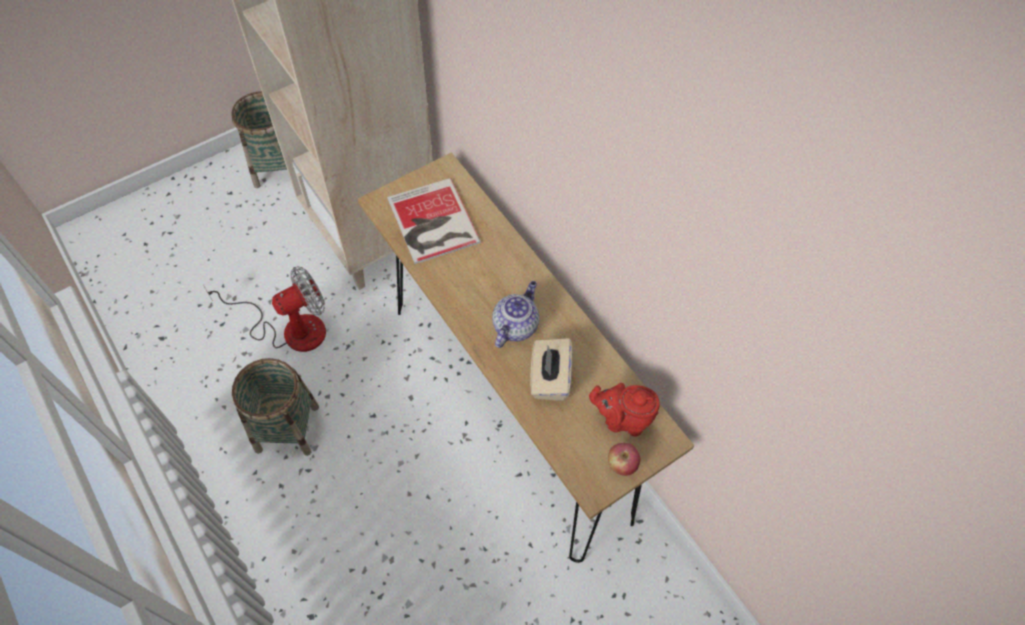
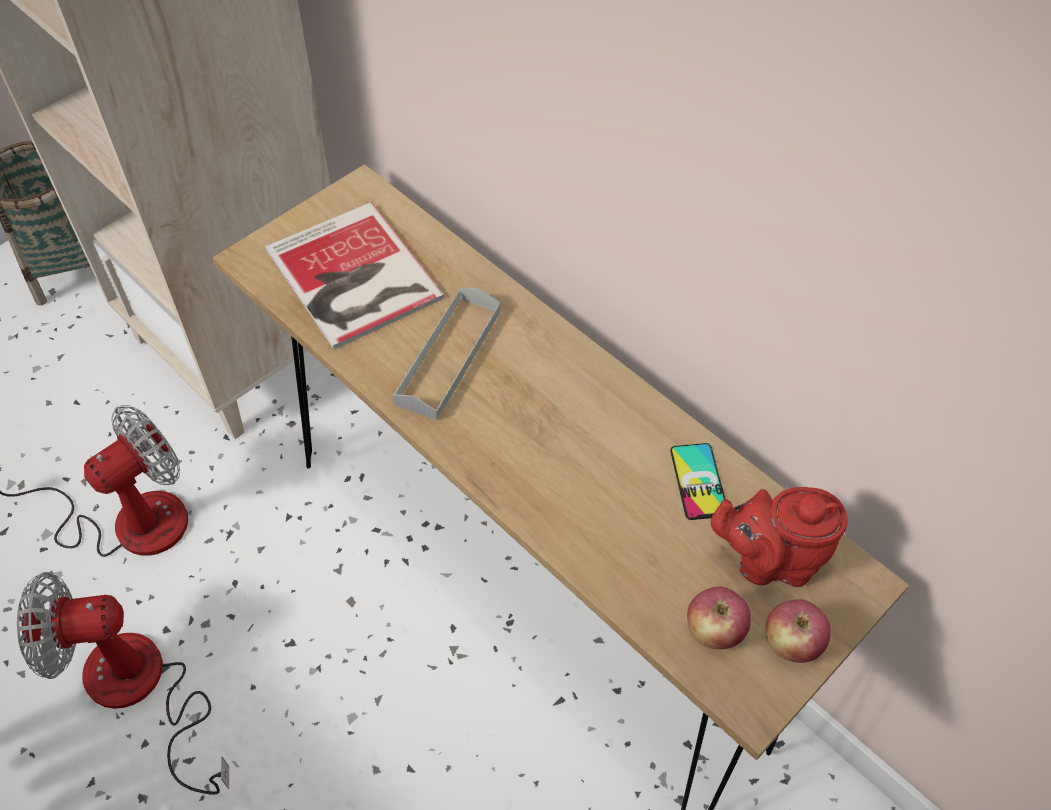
camera: 10 degrees left, 5 degrees down
basket [232,358,319,456] -> fan [17,572,229,795]
teapot [492,281,539,348] -> none
beige tissue box [530,338,572,401] -> none
none -> grey tray [392,288,500,421]
none -> phone [670,443,726,520]
none -> apple [687,586,751,649]

